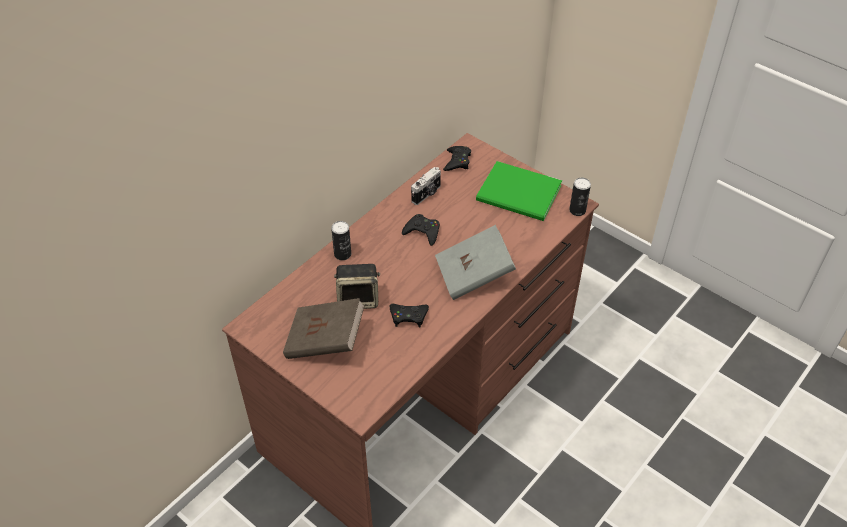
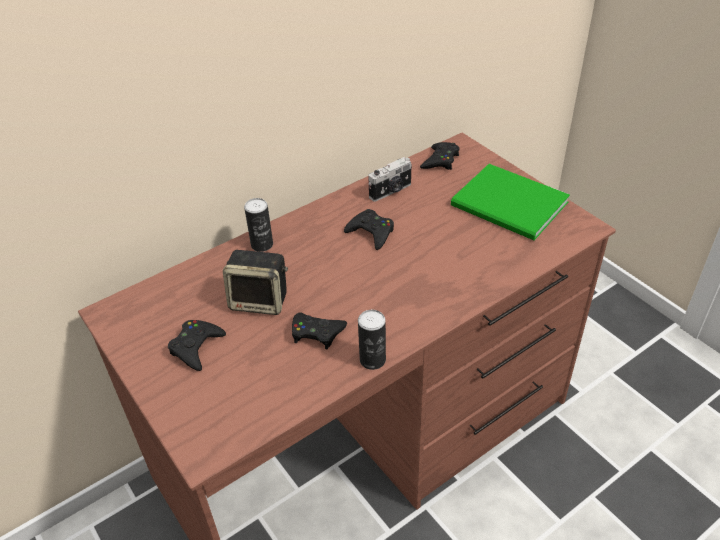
camera: 15 degrees right, 5 degrees down
brown book [283,298,365,359] -> black game controller [168,320,226,371]
grey book [435,225,516,300] -> none
can [569,178,591,216] -> can moved to [358,310,386,370]

